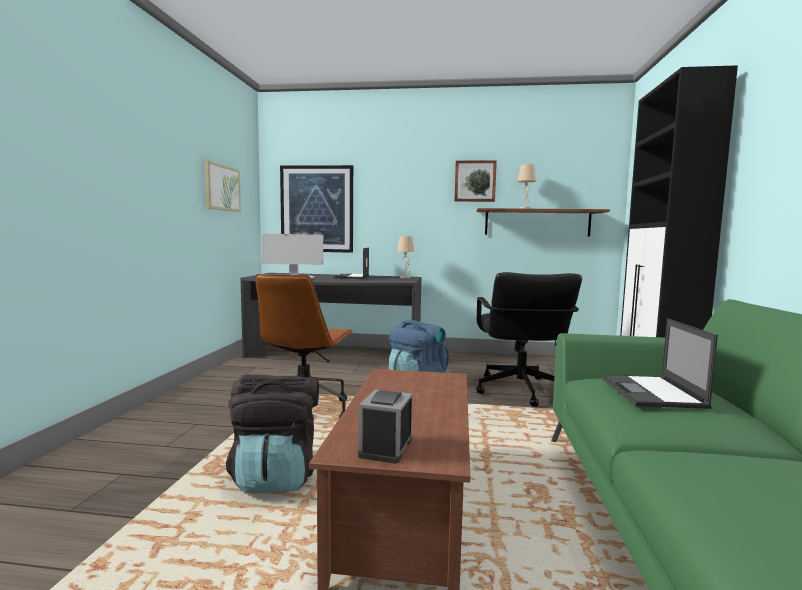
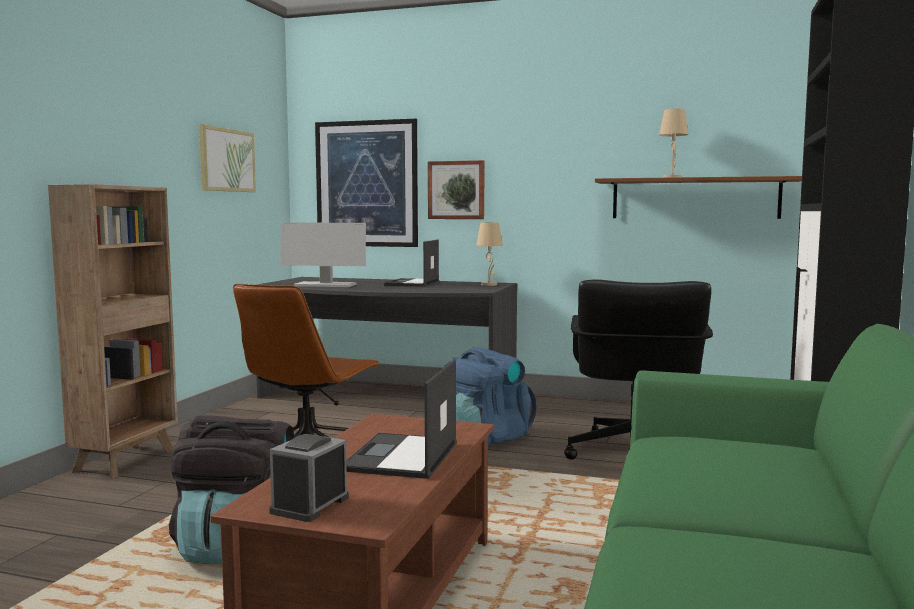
camera: 10 degrees right, 0 degrees up
picture [455,160,497,202] -> picture moved to [428,160,485,219]
laptop [601,318,718,409] -> laptop moved to [346,360,457,479]
none -> brown bookcase [48,184,178,478]

